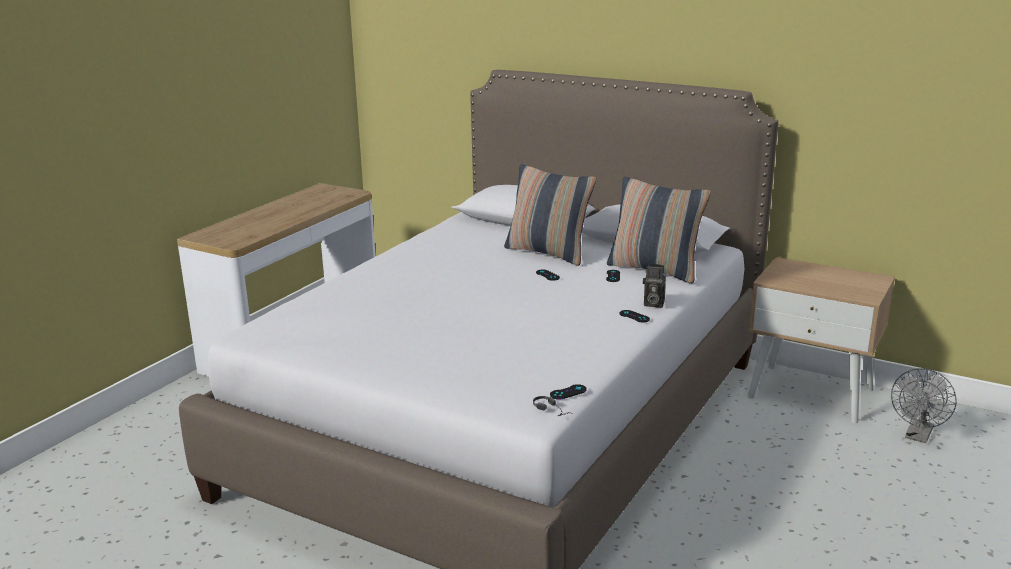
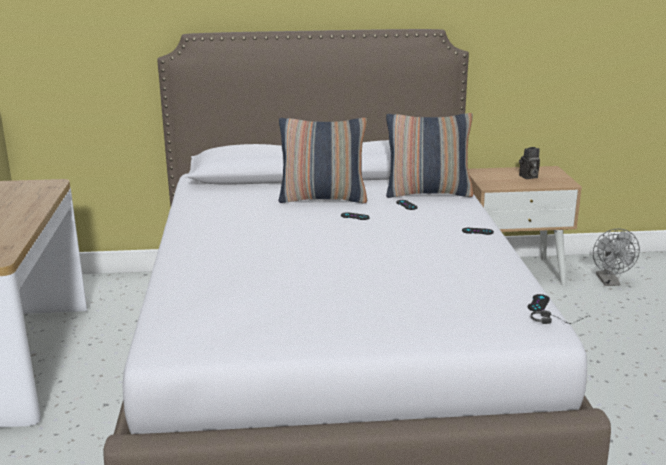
camera: 35 degrees left, 0 degrees up
camera [643,264,666,308] -> camera moved to [519,147,540,179]

